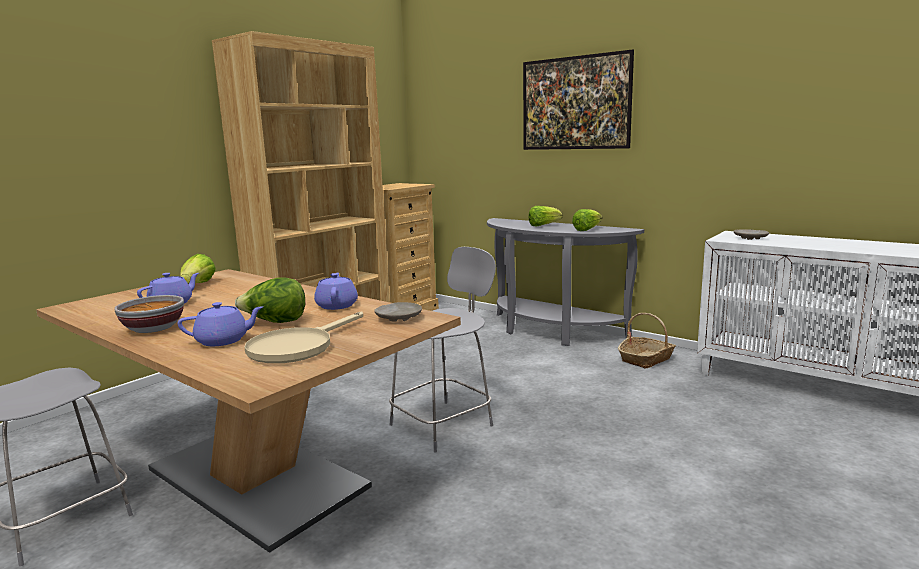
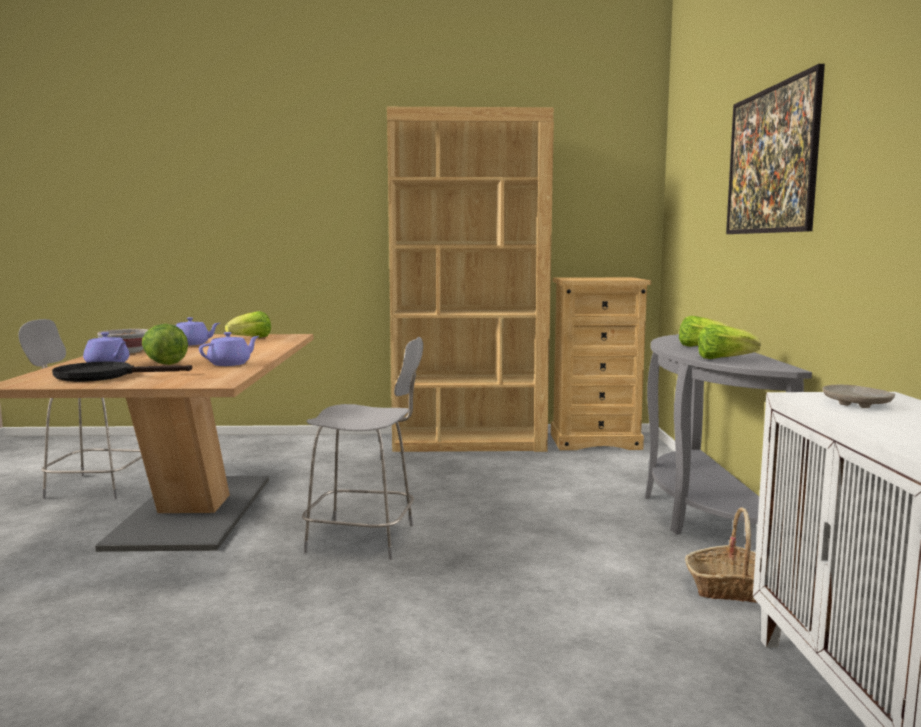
camera: 50 degrees right, 5 degrees down
beige frying pan [244,311,363,363] -> black frying pan [52,362,192,382]
beige plate [374,302,422,322] -> none

